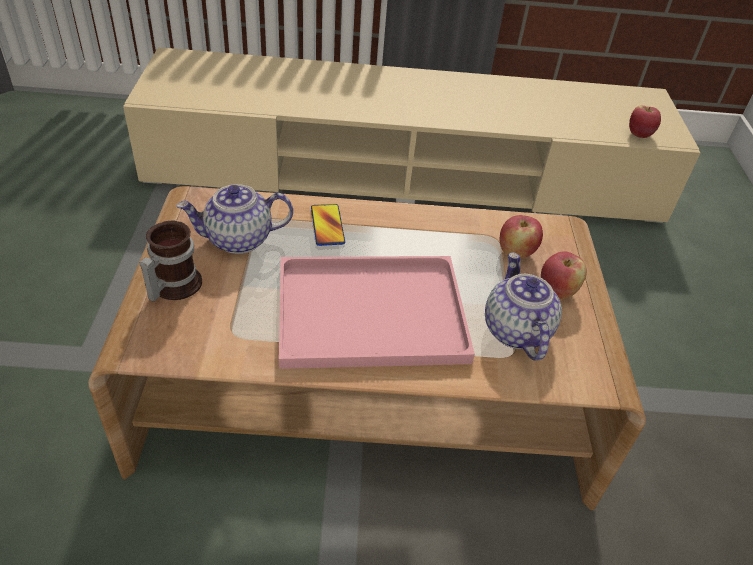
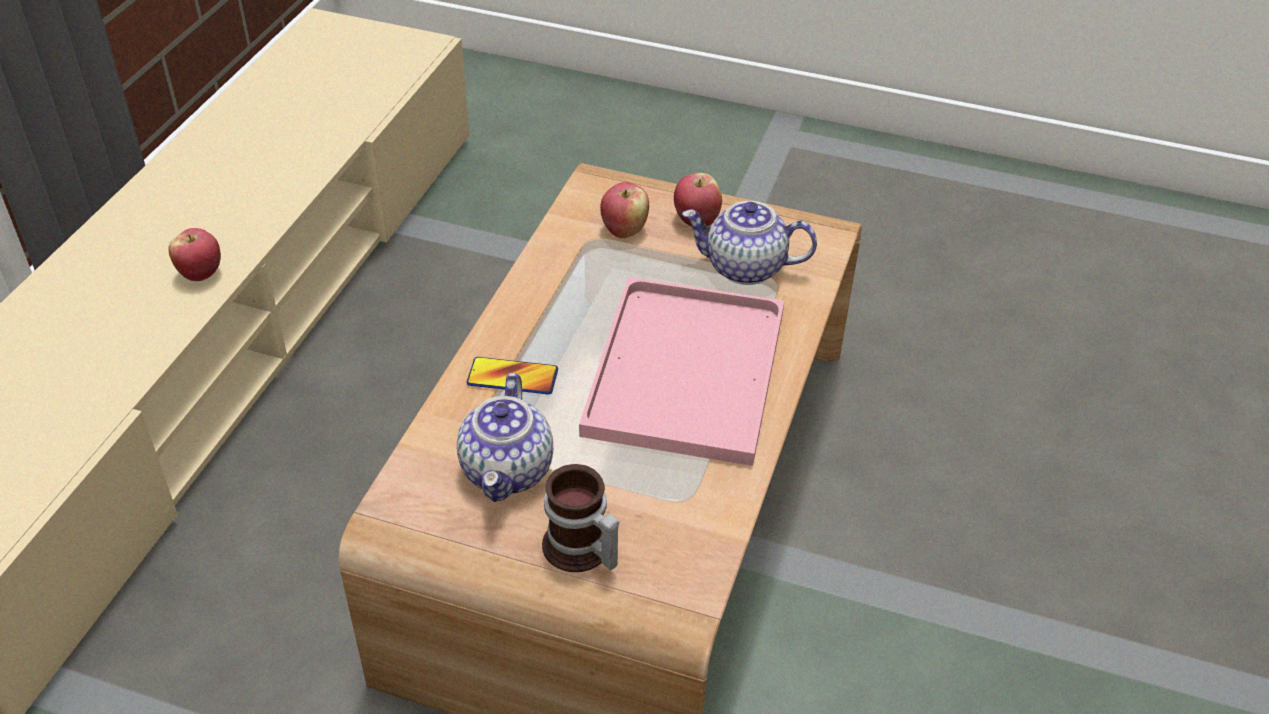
camera: 70 degrees left, 0 degrees up
apple [629,105,661,138] -> apple moved to [168,228,221,281]

